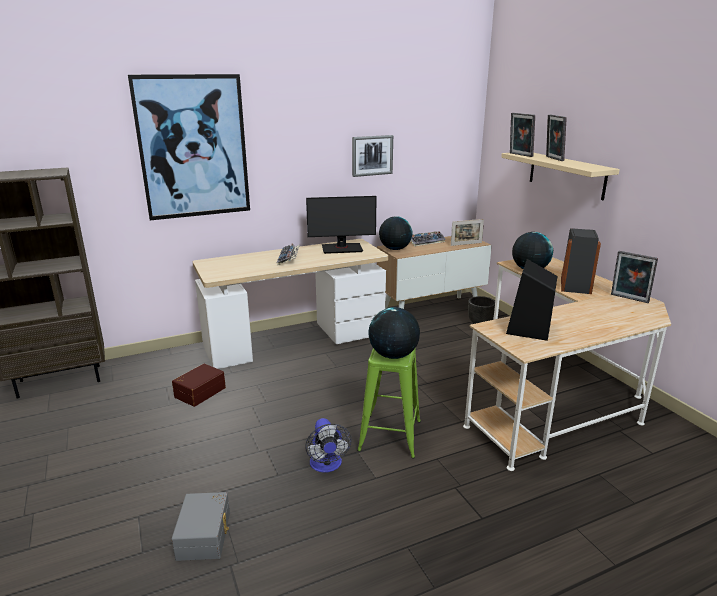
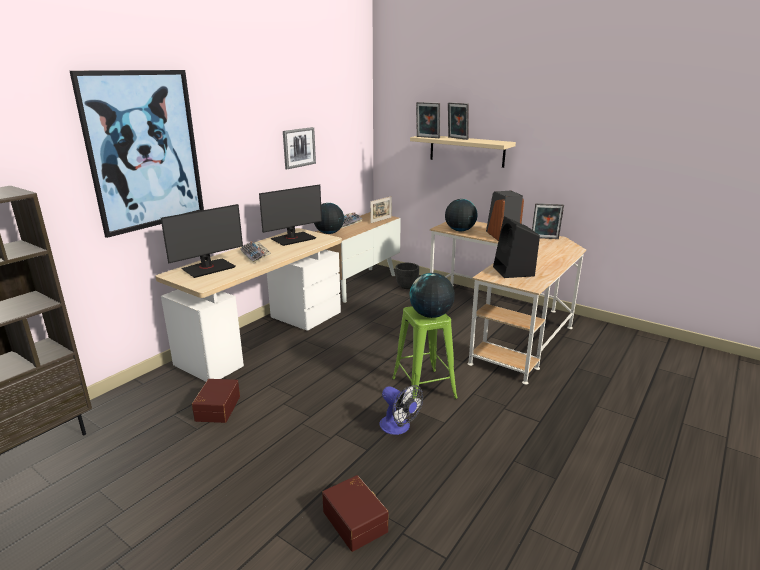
camera: 30 degrees left, 0 degrees up
grey storage box [172,492,230,561] -> brown storage box [322,475,388,552]
none -> monitor [161,204,243,278]

